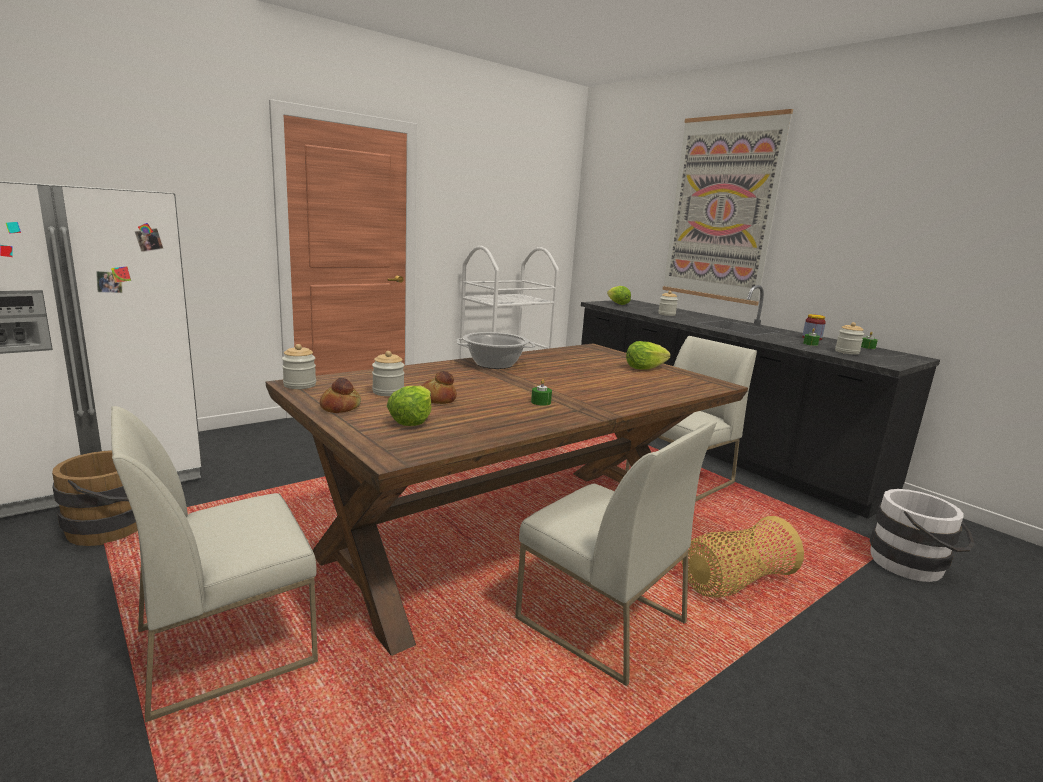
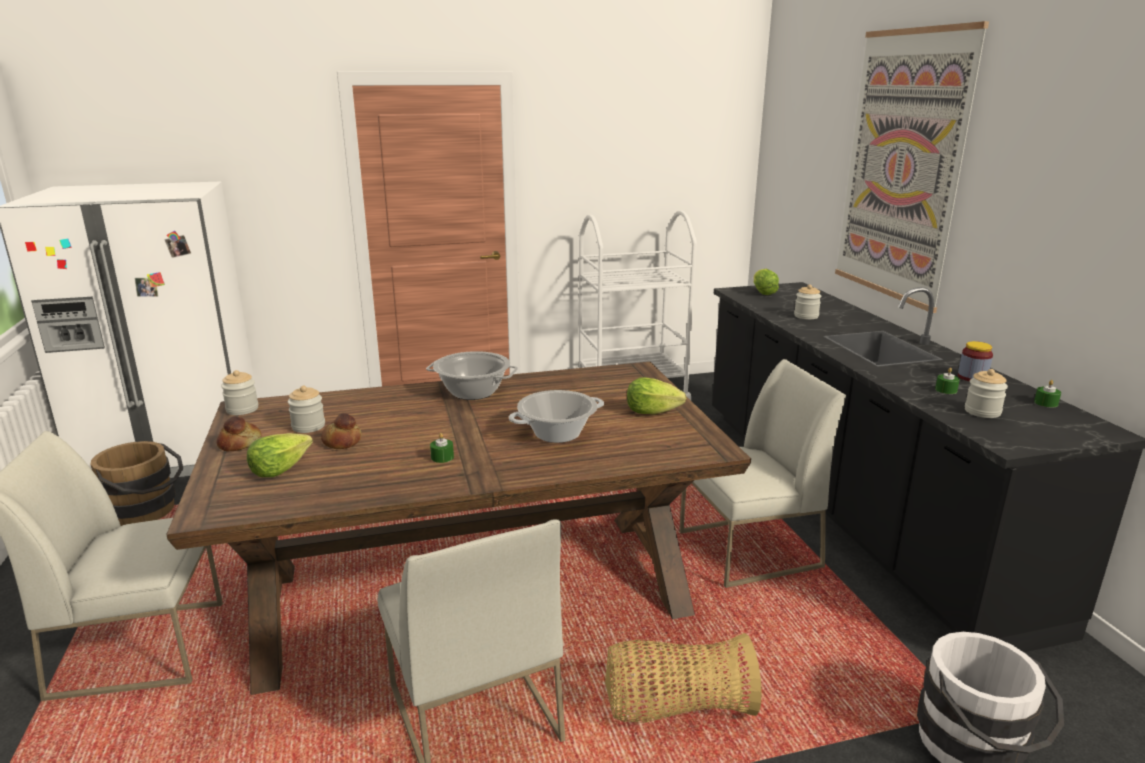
camera: 25 degrees right, 5 degrees up
none -> cooking pot [509,390,604,443]

